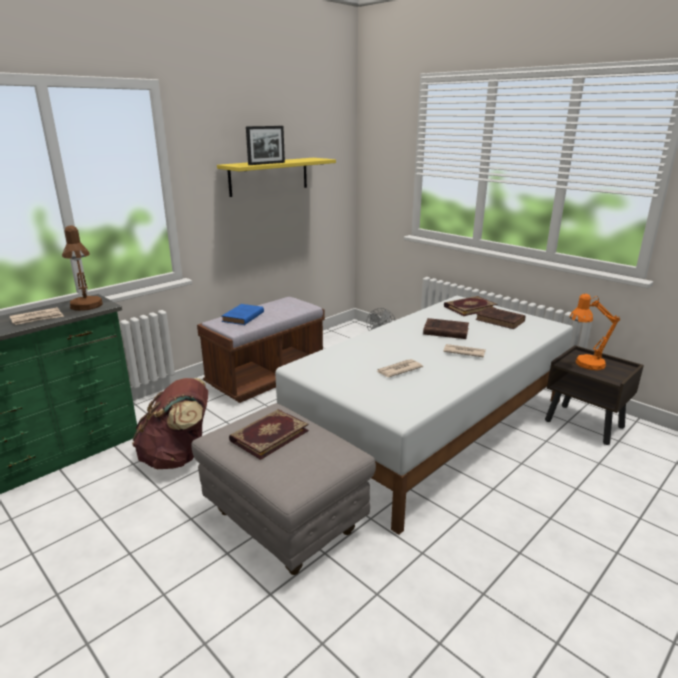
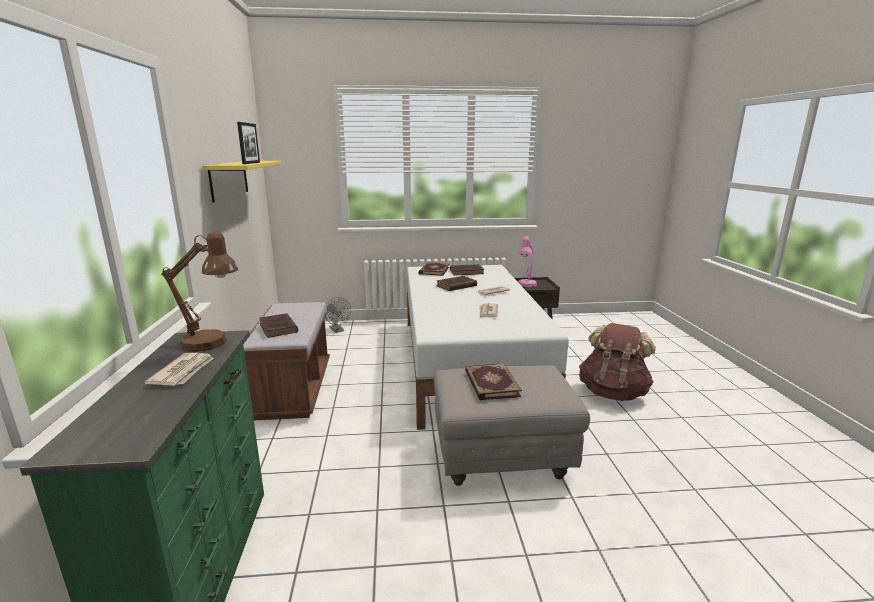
camera: 50 degrees left, 5 degrees down
brown backpack [132,378,208,469] -> brown backpack moved to [579,323,656,401]
blue book [222,304,264,325] -> brown book [259,313,298,338]
orange table lamp [569,293,620,370] -> pink table lamp [518,236,537,287]

